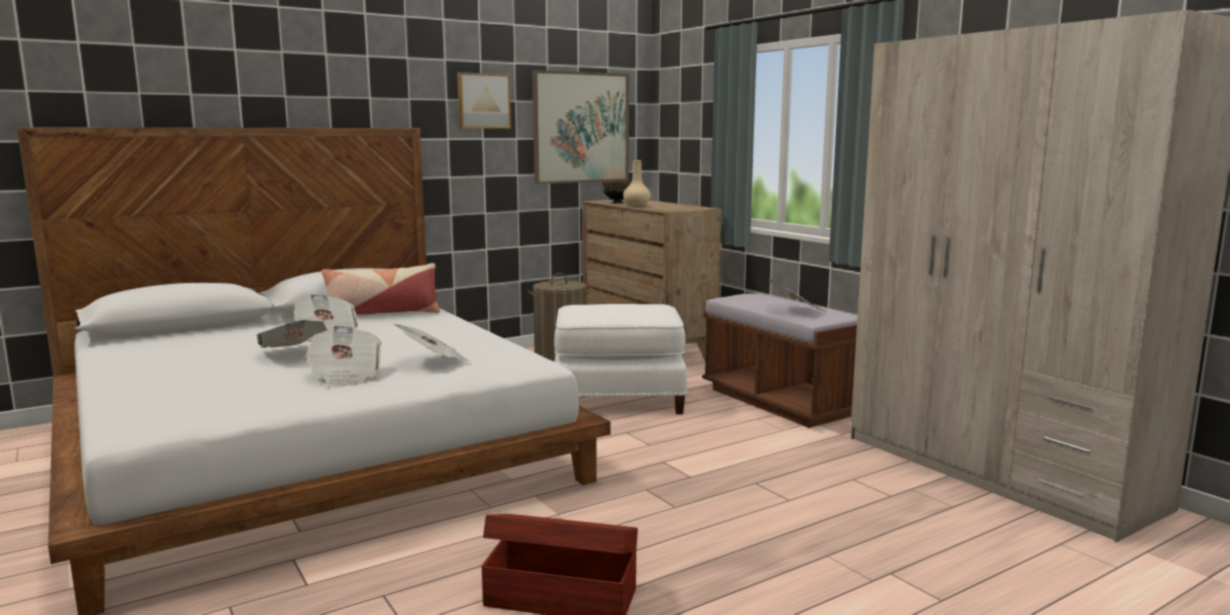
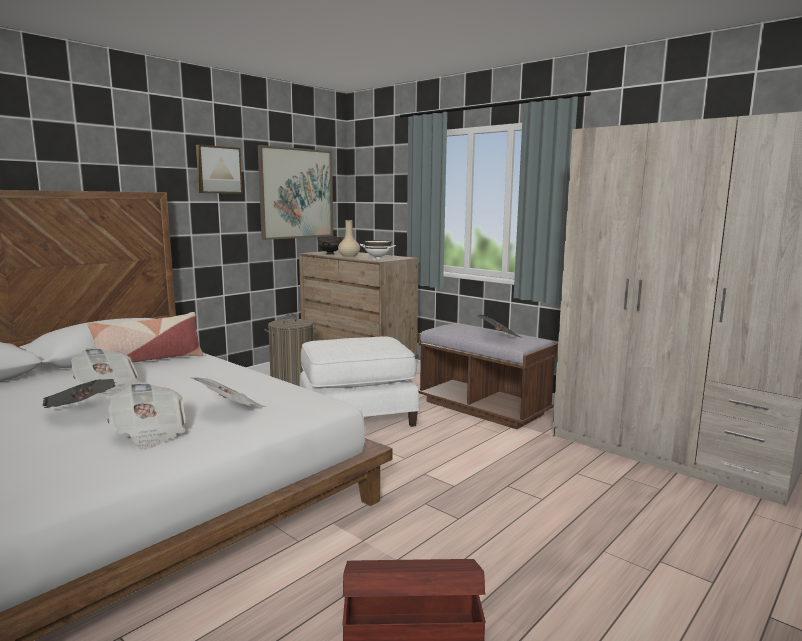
camera: 15 degrees left, 0 degrees up
none -> white bowl [360,240,396,260]

